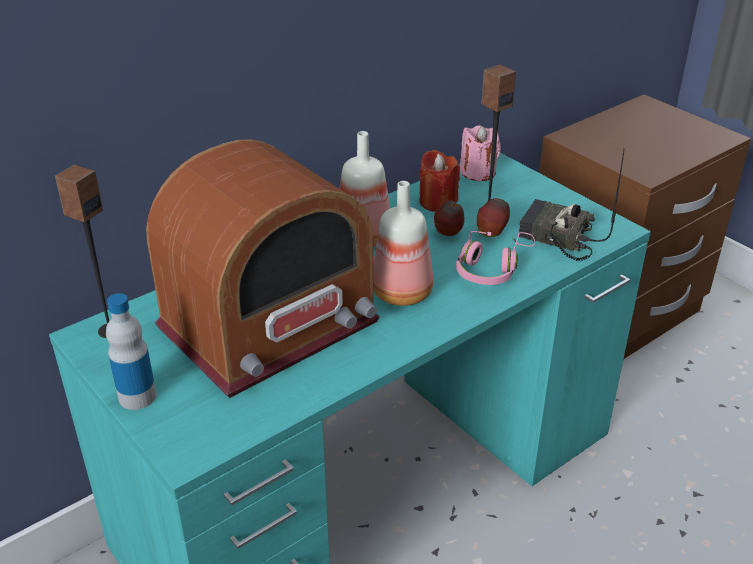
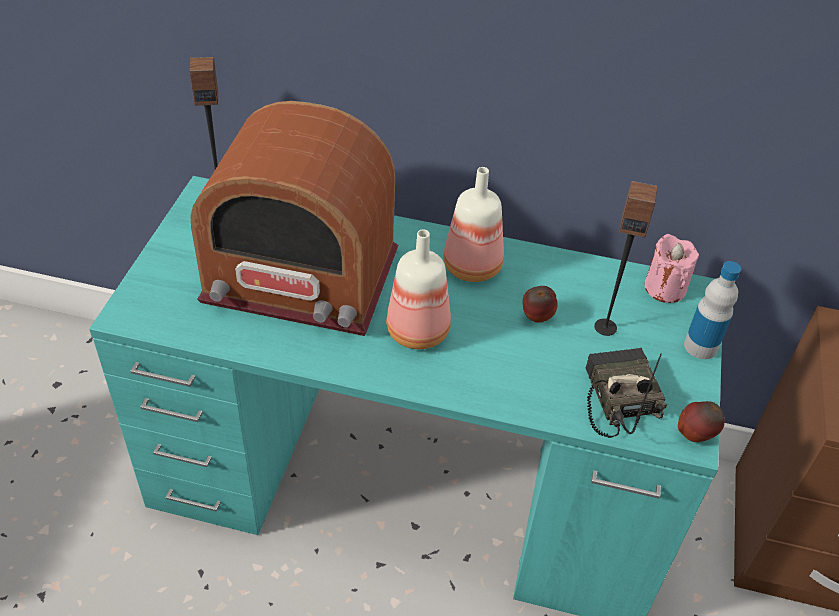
camera: 50 degrees right, 10 degrees up
bottle [106,293,157,410] -> bottle moved to [684,261,741,359]
red candle [419,150,460,212] -> none
pink headphones [456,231,535,285] -> none
apple [477,198,510,237] -> apple moved to [678,401,725,442]

